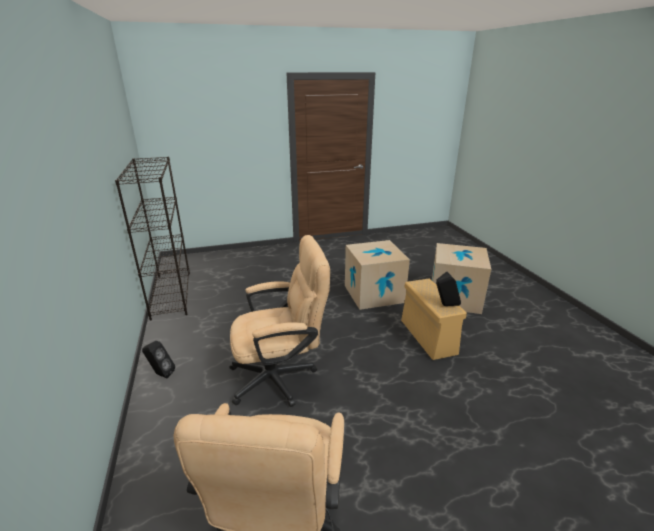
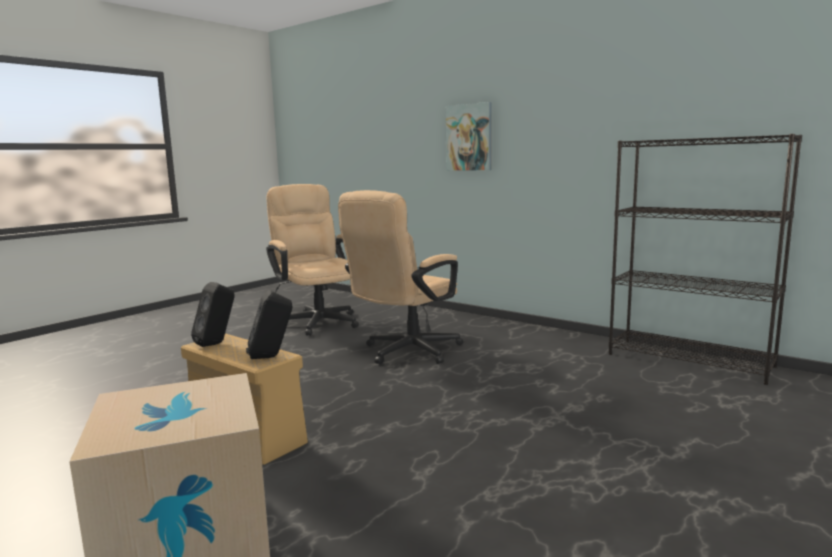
camera: 145 degrees right, 15 degrees down
black speaker [142,341,175,378] -> black speaker moved to [246,290,292,359]
cardboard box [345,240,410,310] -> none
none -> picture [445,102,492,171]

